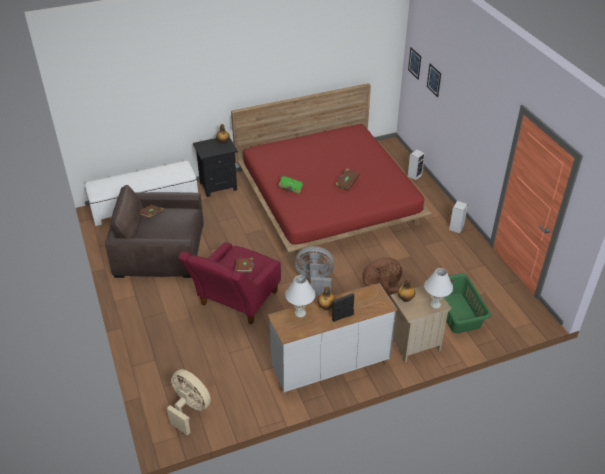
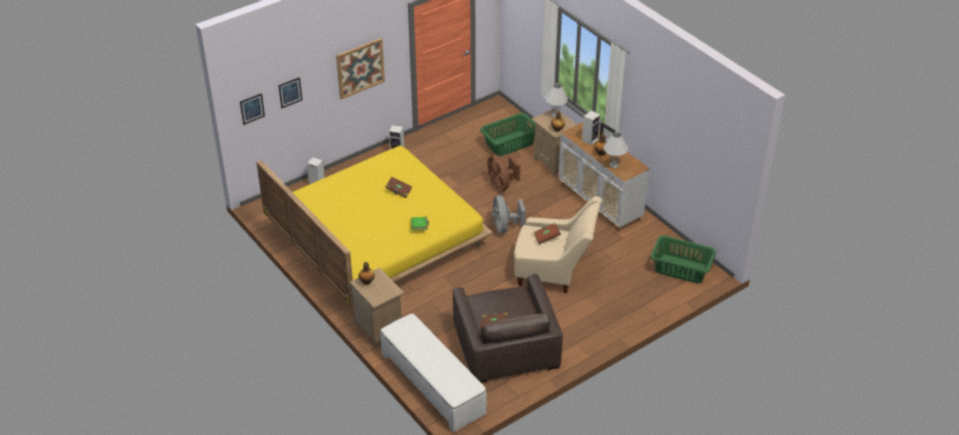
camera: 105 degrees left, 0 degrees up
beige fan [167,369,211,435] -> green laundry basket [651,236,716,284]
red armchair [178,242,281,325] -> beige armchair [514,196,602,293]
black nightstand [193,138,238,197] -> beige nightstand [350,268,404,348]
red bed [231,83,432,259] -> yellow bed [256,145,493,306]
none -> picture [336,38,385,99]
none -> speaker [582,110,601,145]

